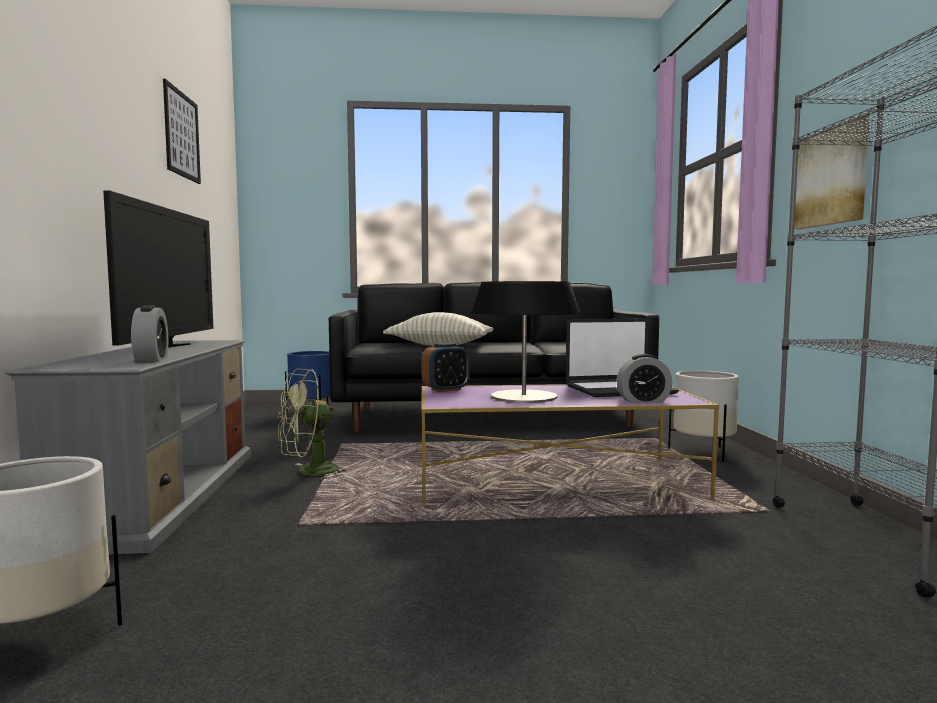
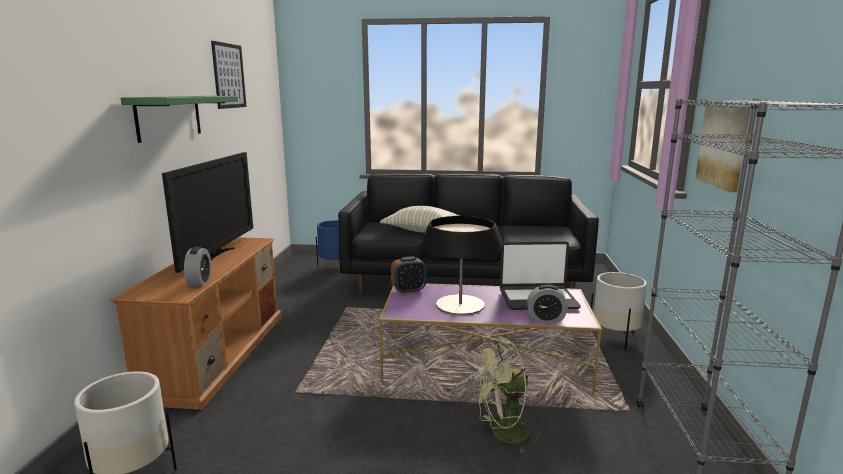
camera: 10 degrees right, 10 degrees up
grey tv stand [5,340,251,554] -> brown tv stand [110,237,282,410]
green fan [278,369,348,480] -> green fan moved to [470,339,543,454]
none -> green shelf [121,96,238,143]

